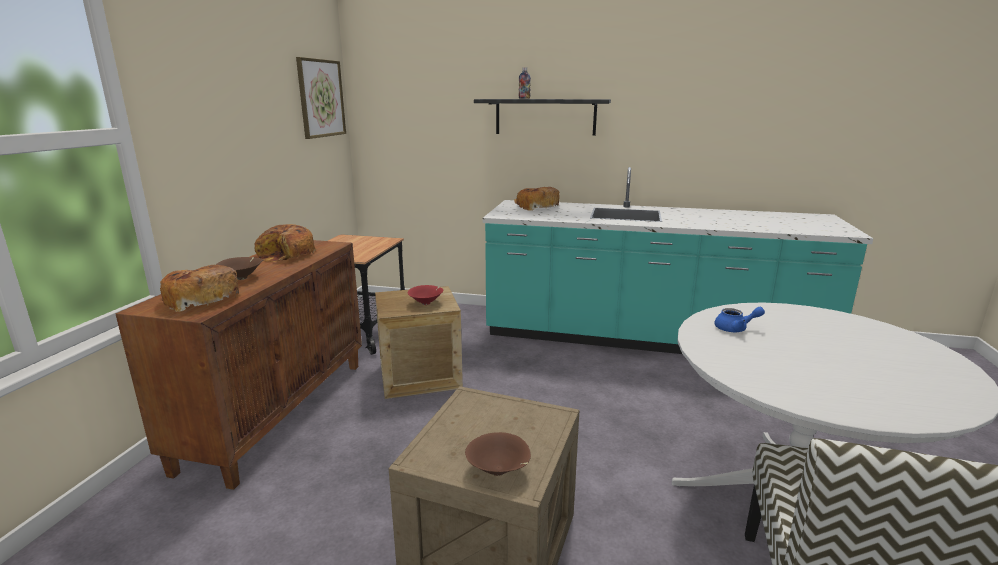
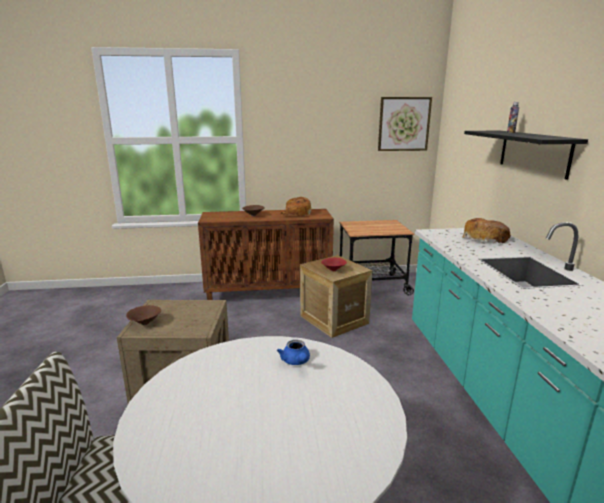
camera: 70 degrees right, 0 degrees up
bread [160,265,239,312] -> none

